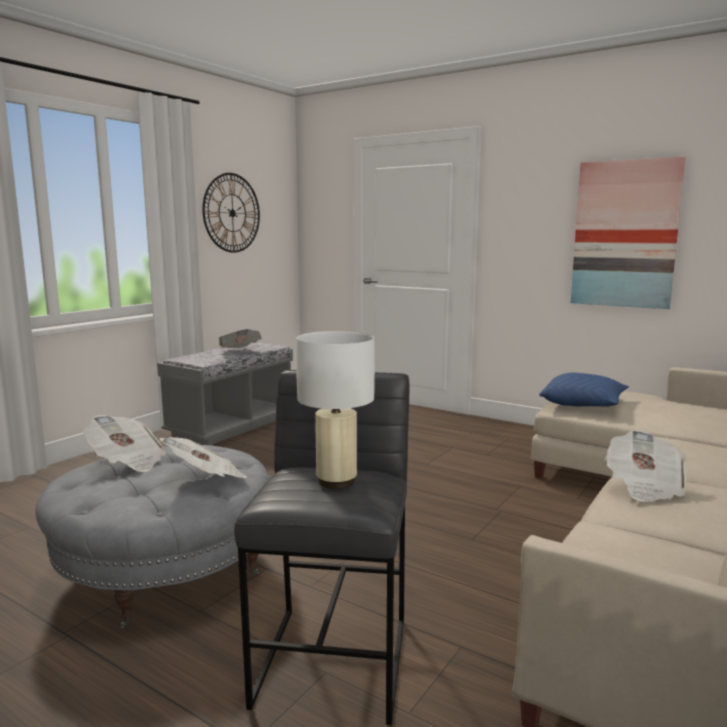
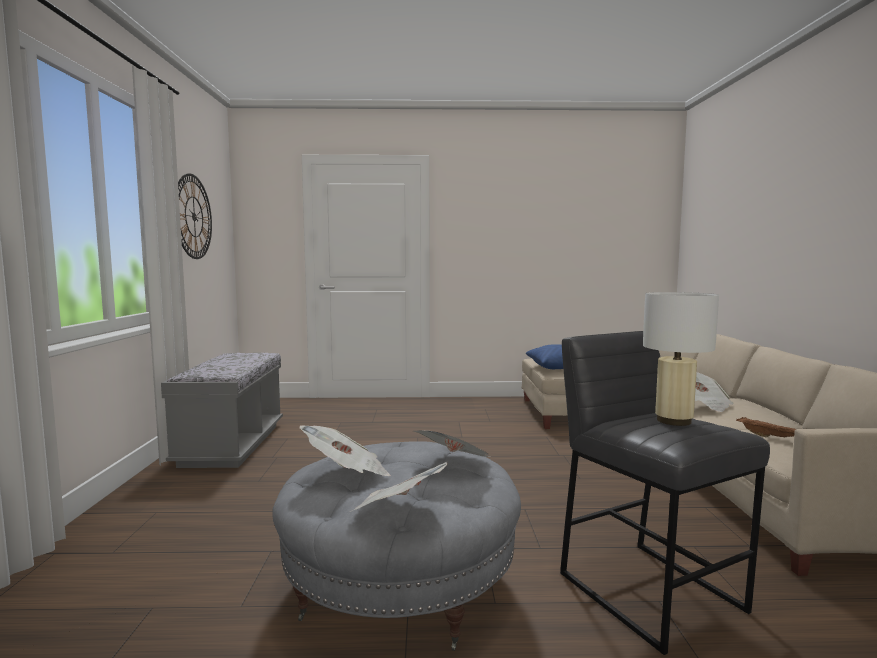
camera: 35 degrees left, 5 degrees down
newspaper [219,329,262,348] -> newspaper moved to [350,461,448,512]
picture [571,157,686,309] -> none
none -> brown tray [736,417,796,437]

